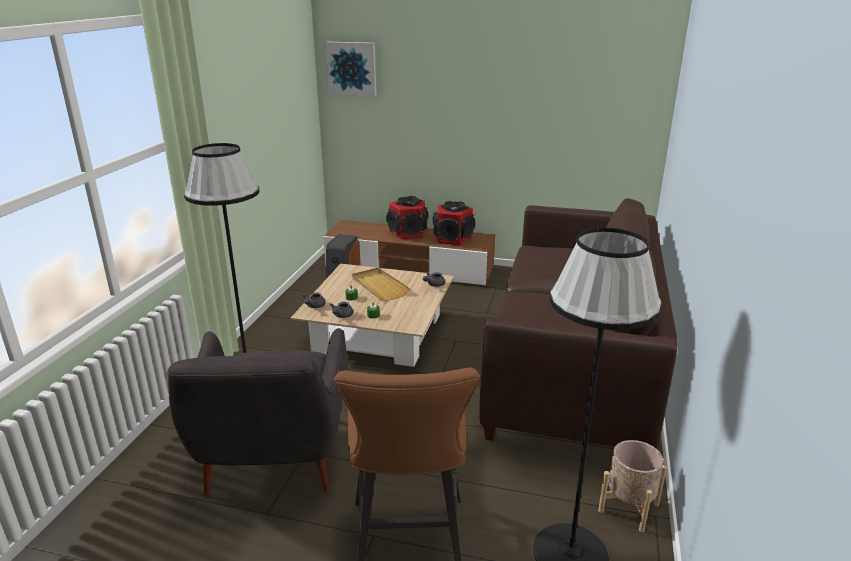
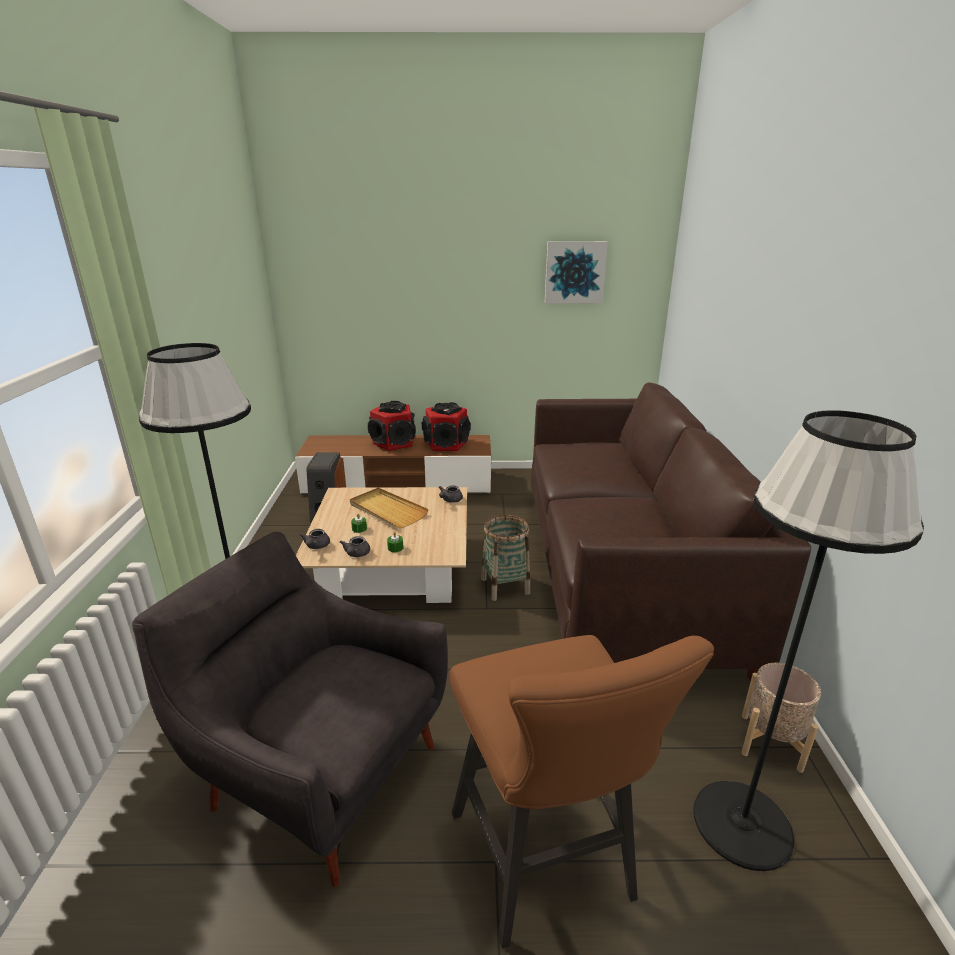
camera: 15 degrees left, 0 degrees up
grey armchair [167,328,347,496] -> grey armchair turned 135 degrees clockwise [132,532,448,887]
picture [325,42,376,96] -> picture moved to [545,241,608,303]
none -> basket [481,515,530,601]

